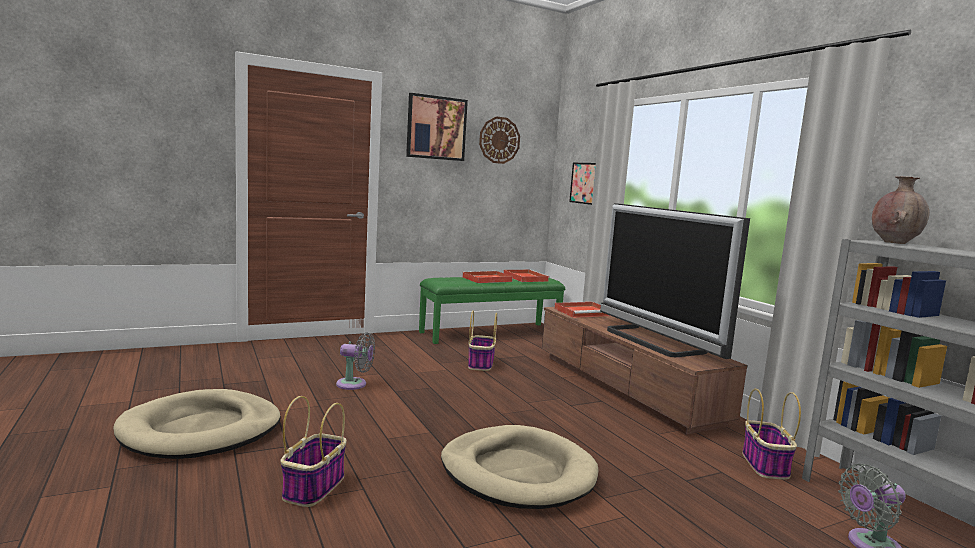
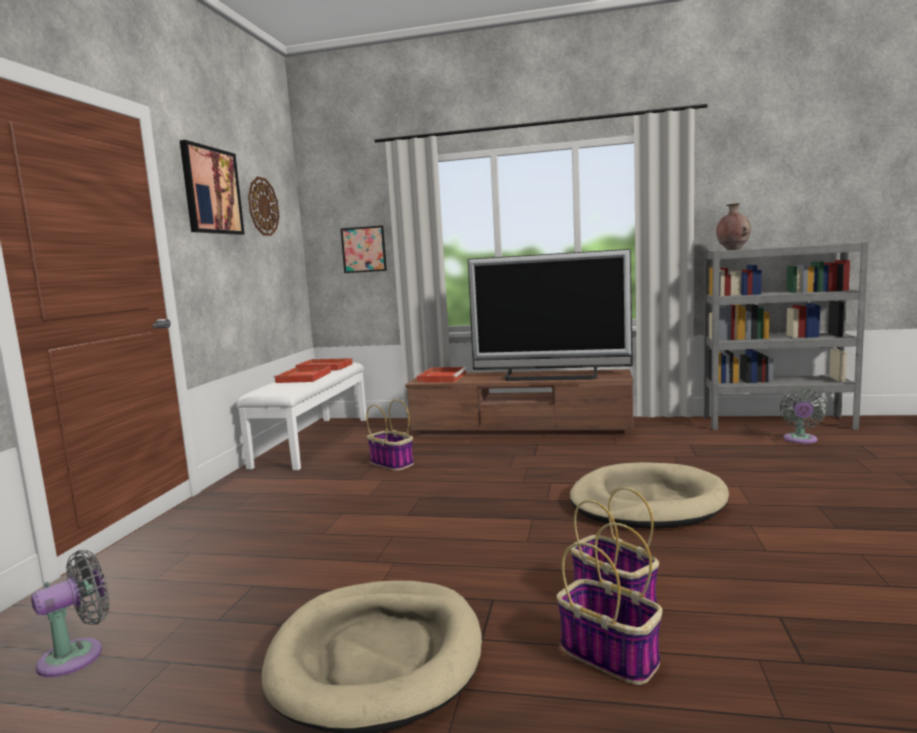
camera: 50 degrees left, 0 degrees up
grey fan [336,332,375,390] -> grey fan moved to [31,550,109,677]
green bench [419,277,565,344] -> white bench [236,363,366,470]
basket [742,389,801,480] -> basket moved to [556,523,663,685]

